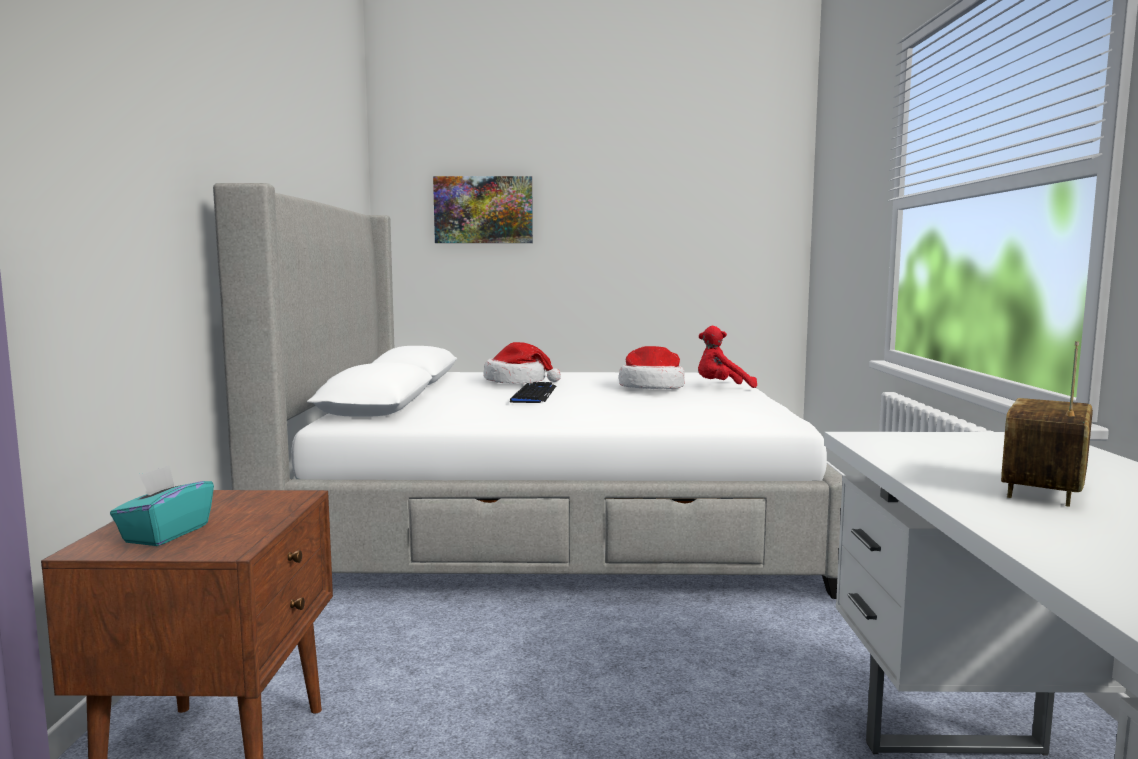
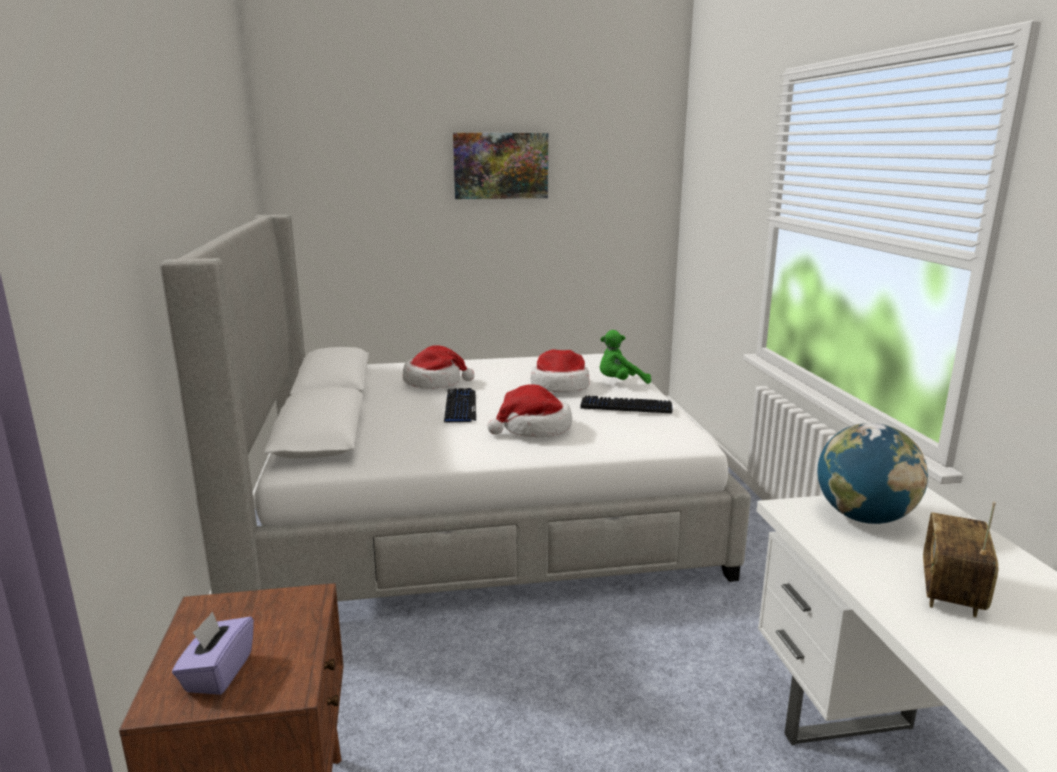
camera: 10 degrees left, 10 degrees up
turquoise tissue box [110,465,214,546] -> purple tissue box [172,611,254,695]
picture [433,176,533,243] -> picture moved to [453,133,548,199]
red plush toy [698,326,757,388] -> green plush toy [600,330,651,384]
none -> hat [487,384,572,438]
none -> keyboard [580,395,673,413]
none -> globe [818,423,928,524]

